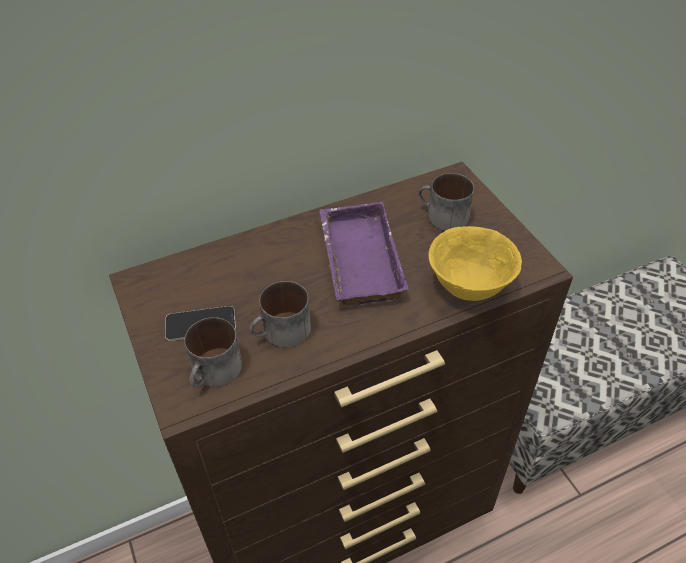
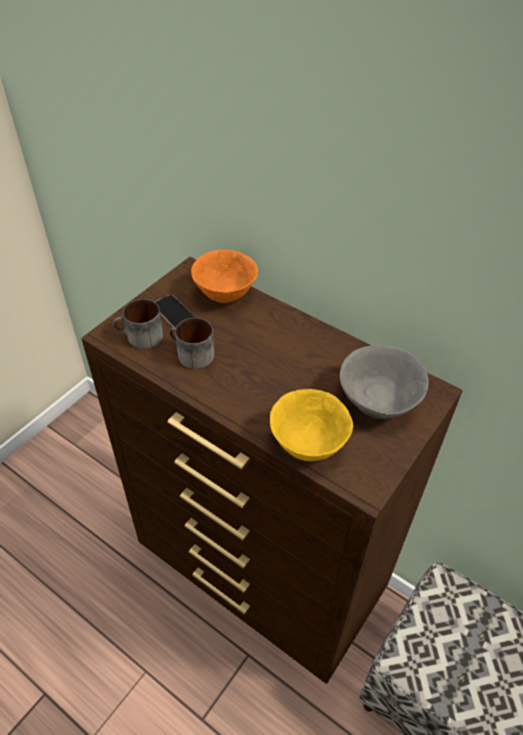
camera: 60 degrees right, 0 degrees up
purple tray [320,202,409,305] -> none
mug [418,173,474,230] -> grey bowl [340,345,428,419]
none -> orange bowl [191,250,258,303]

